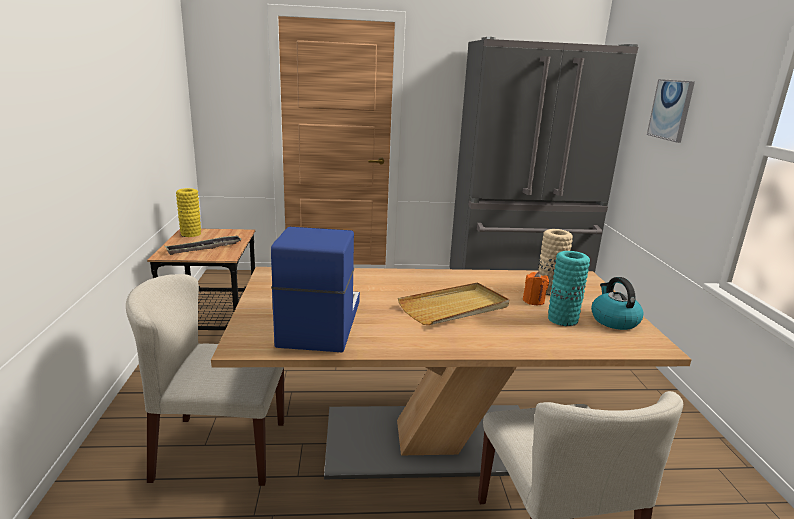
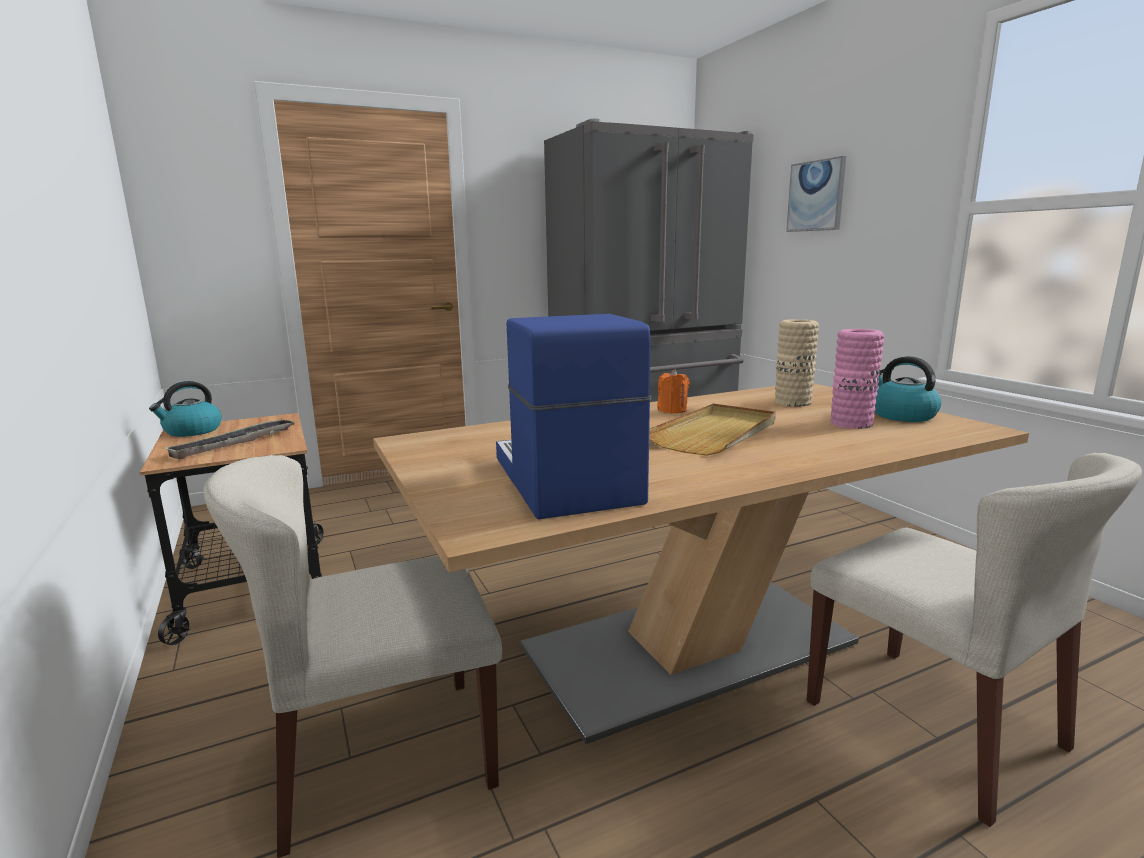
camera: 20 degrees left, 5 degrees down
yellow vase [176,188,201,237] -> kettle [149,381,221,437]
orange candle [523,272,549,305] -> orange candle moved to [657,369,690,413]
turquoise vase [548,251,590,326] -> pink vase [831,329,884,429]

